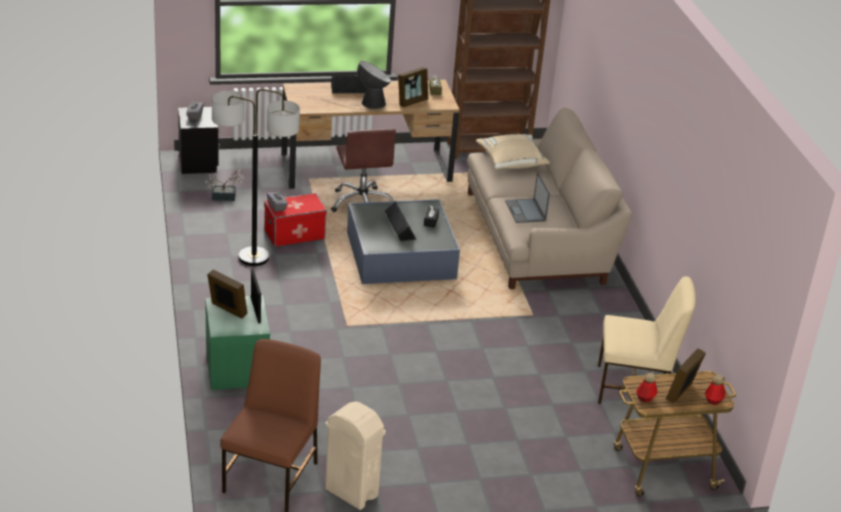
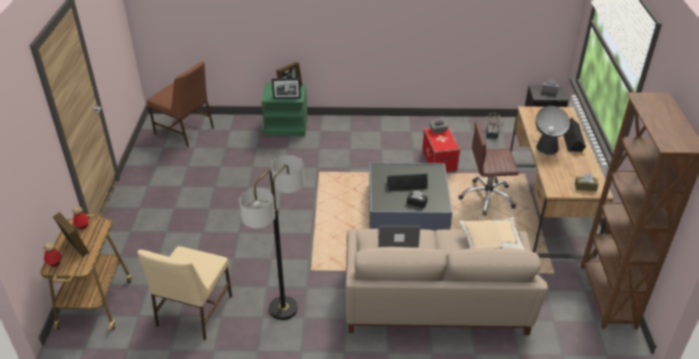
camera: 105 degrees right, 5 degrees up
floor lamp [212,89,300,266] -> floor lamp moved to [239,155,304,320]
beige trash can [325,401,386,510] -> none
picture frame [398,67,428,107] -> none

